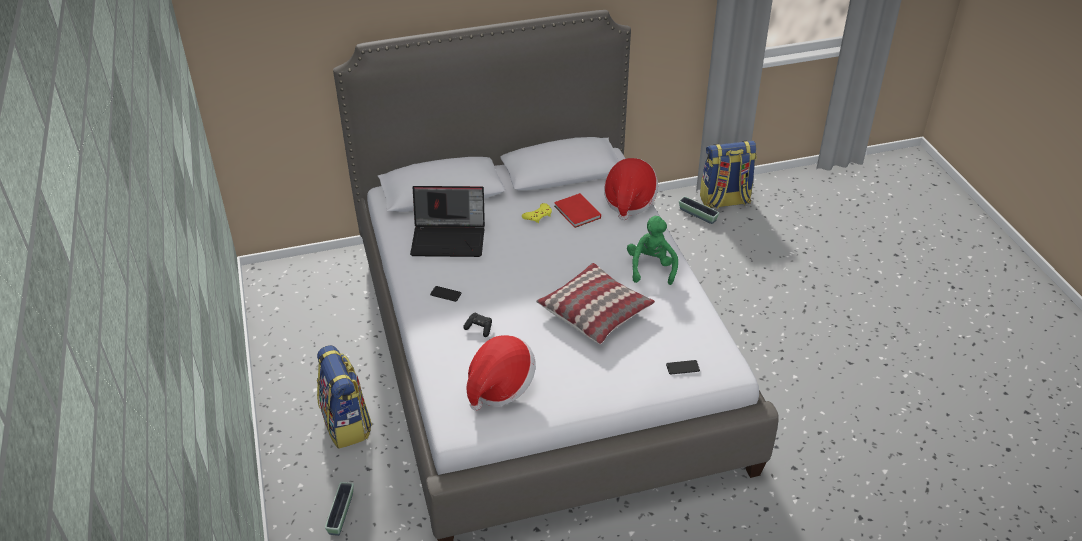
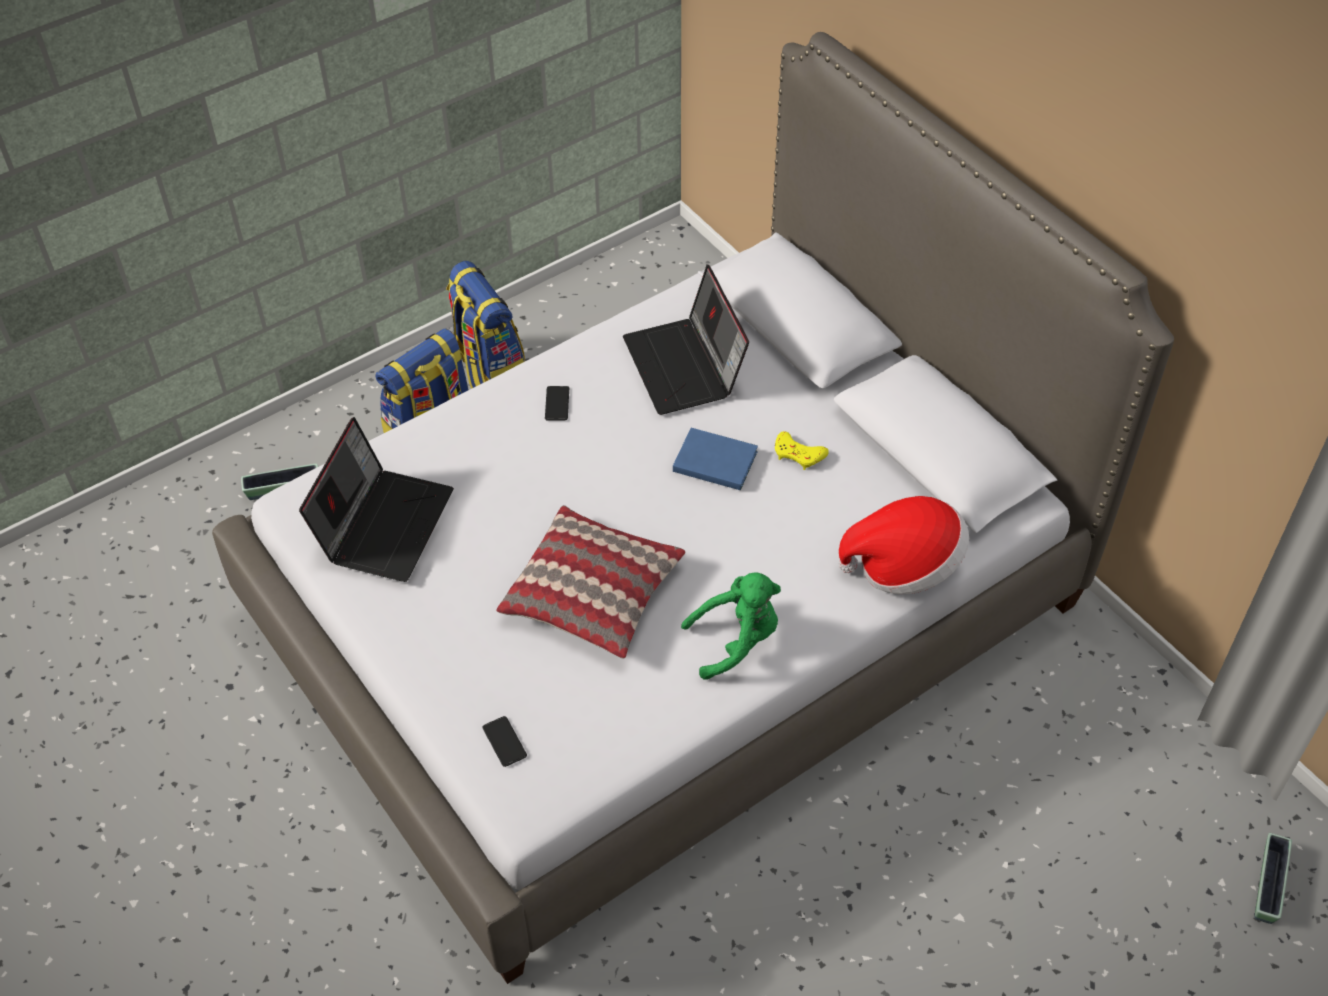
camera: 70 degrees right, 10 degrees up
black game controller [463,313,492,337] -> none
hat [467,335,536,411] -> laptop [299,417,454,582]
red book [554,193,601,228] -> none
planter [679,196,719,224] -> planter moved to [1254,833,1292,924]
backpack [700,141,757,209] -> backpack moved to [446,261,525,389]
none -> blue book [673,428,758,490]

